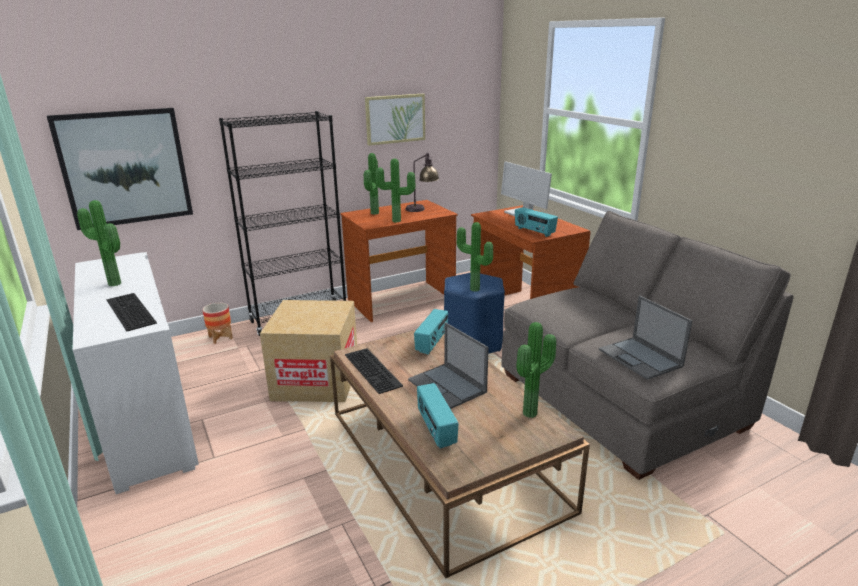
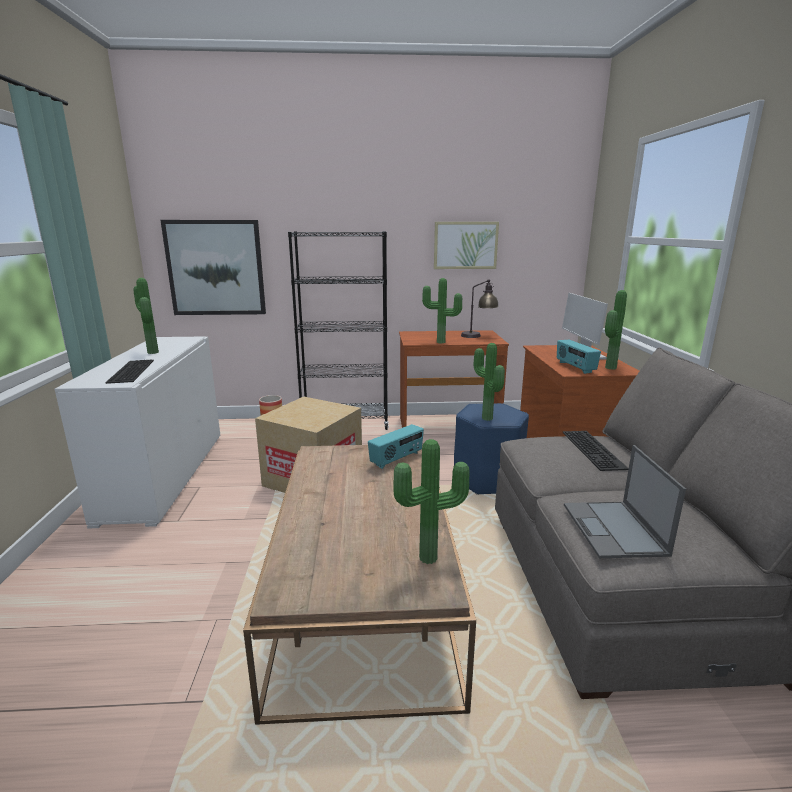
camera: 25 degrees right, 5 degrees down
keyboard [345,348,403,394] -> keyboard moved to [562,431,629,471]
potted plant [364,153,379,215] -> potted plant moved to [605,290,627,370]
laptop [408,322,489,409] -> none
radio [417,383,459,449] -> none

